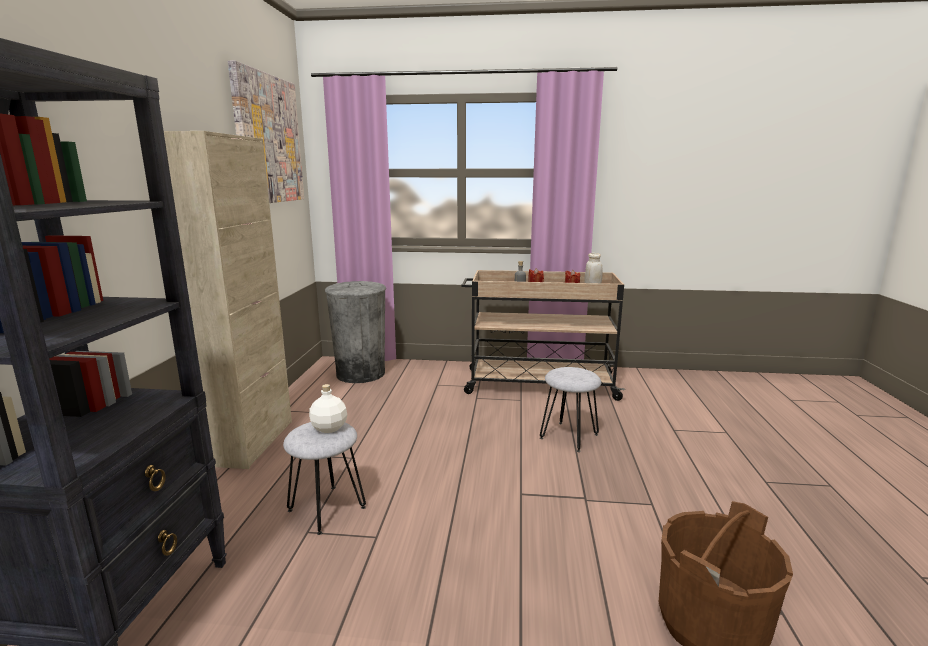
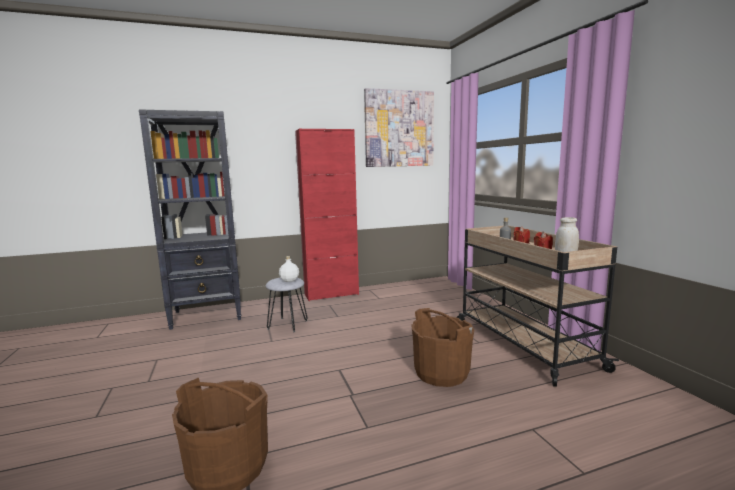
camera: 65 degrees right, 5 degrees down
beige cabinet [164,131,292,469] -> red cabinet [295,129,359,301]
grey trash can [325,281,386,383] -> none
grey stool [540,367,601,452] -> brown bucket [411,308,474,387]

